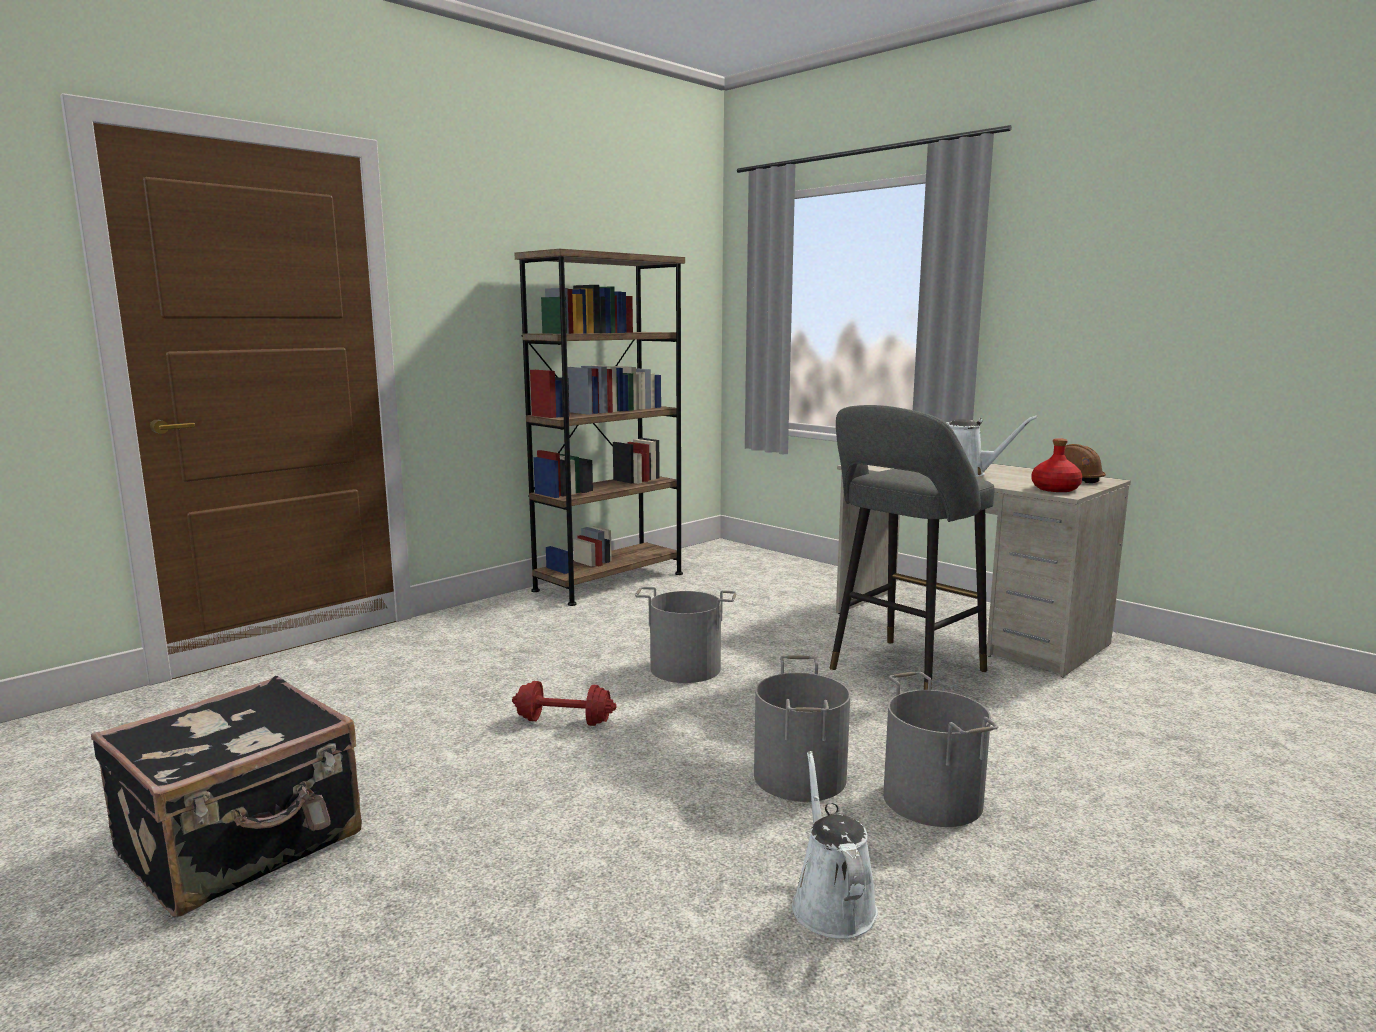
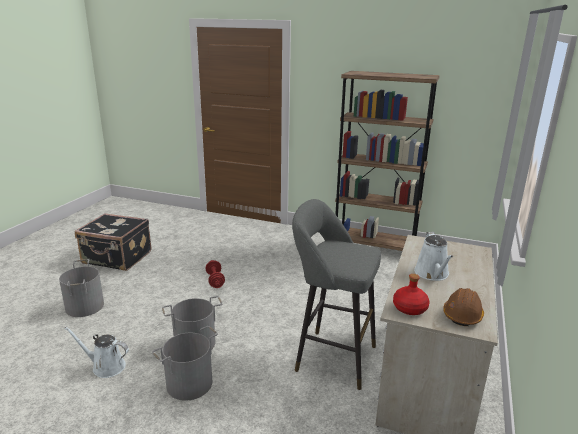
camera: 65 degrees right, 10 degrees up
grey bucket [635,587,736,683] -> grey bucket moved to [59,259,104,317]
white watering can [792,751,878,939] -> white watering can turned 135 degrees counterclockwise [64,326,129,378]

